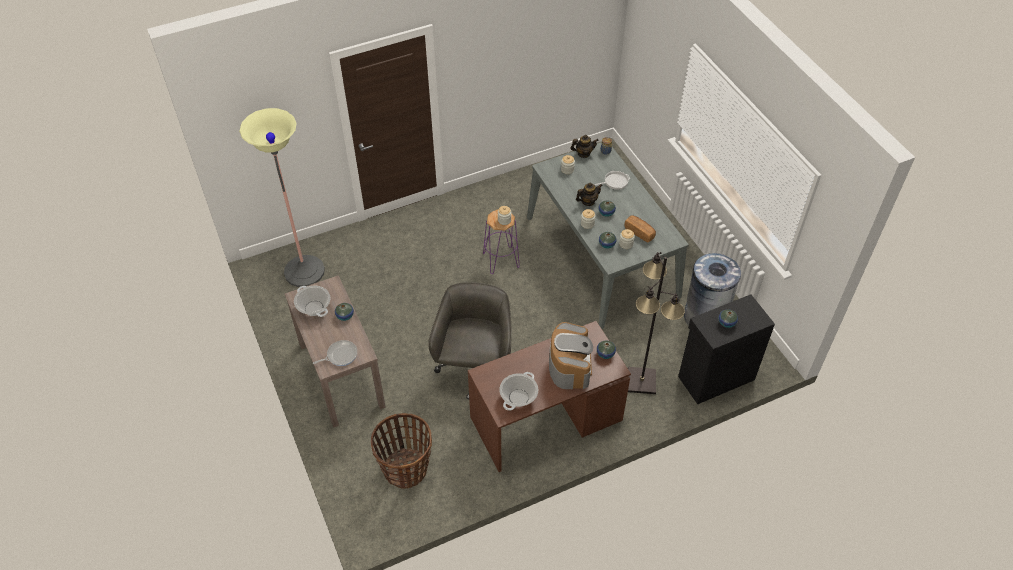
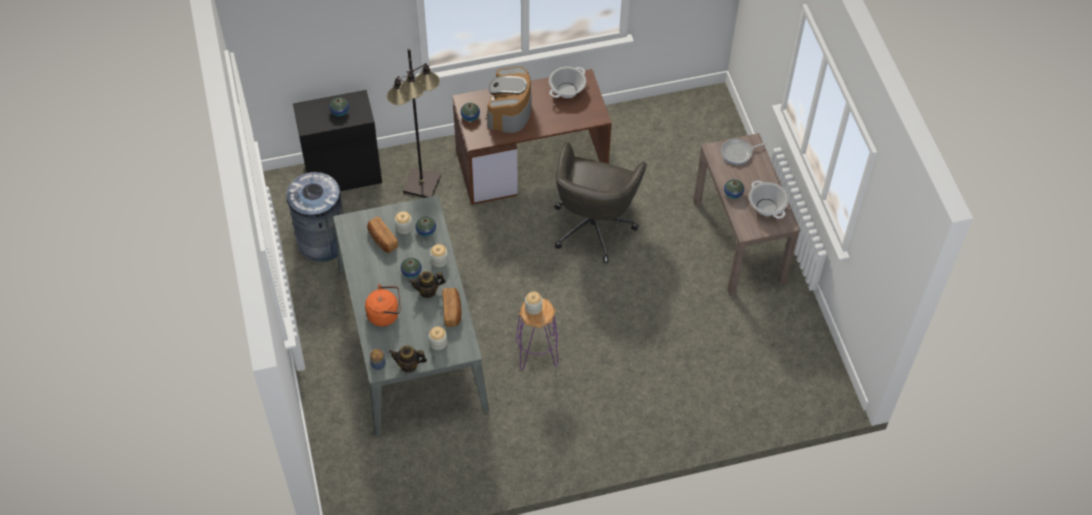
camera: 170 degrees left, 5 degrees up
floor lamp [239,108,325,287] -> none
basket [371,413,432,489] -> none
frying pan [594,171,630,190] -> orange kettle [365,284,401,326]
none -> bread [442,288,461,327]

